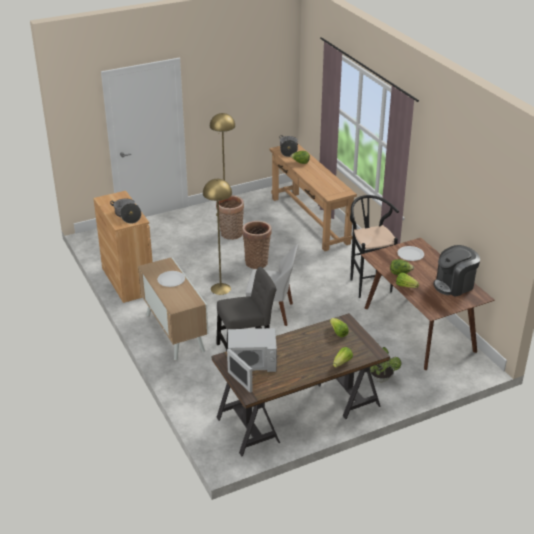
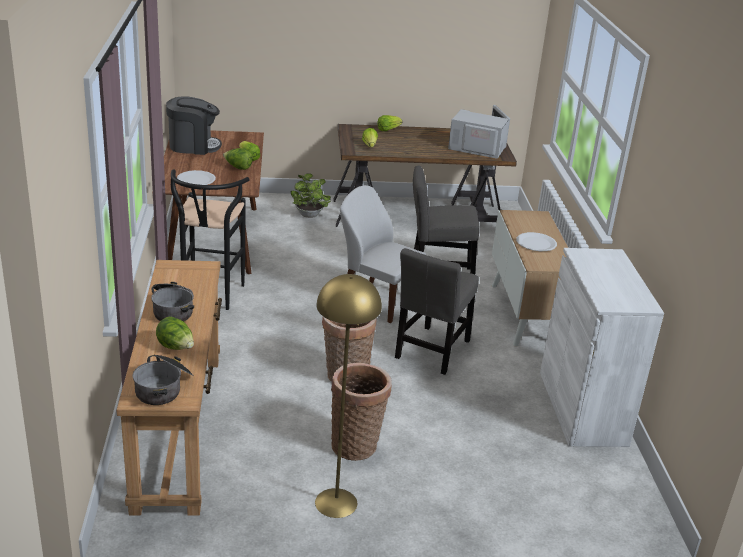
camera: 160 degrees left, 5 degrees down
brown cabinet [93,191,153,303] -> white cabinet [540,248,664,447]
cooking pot [110,199,141,224] -> cooking pot moved to [151,282,194,322]
yellow floor lamp [203,179,232,295] -> grey chair [395,248,479,375]

